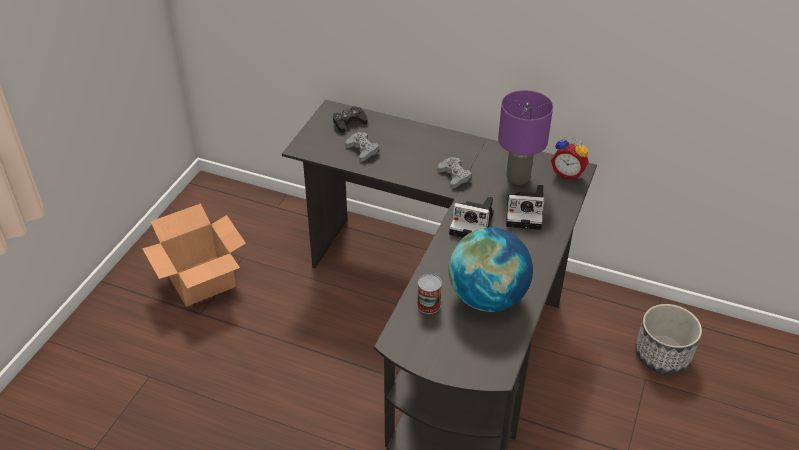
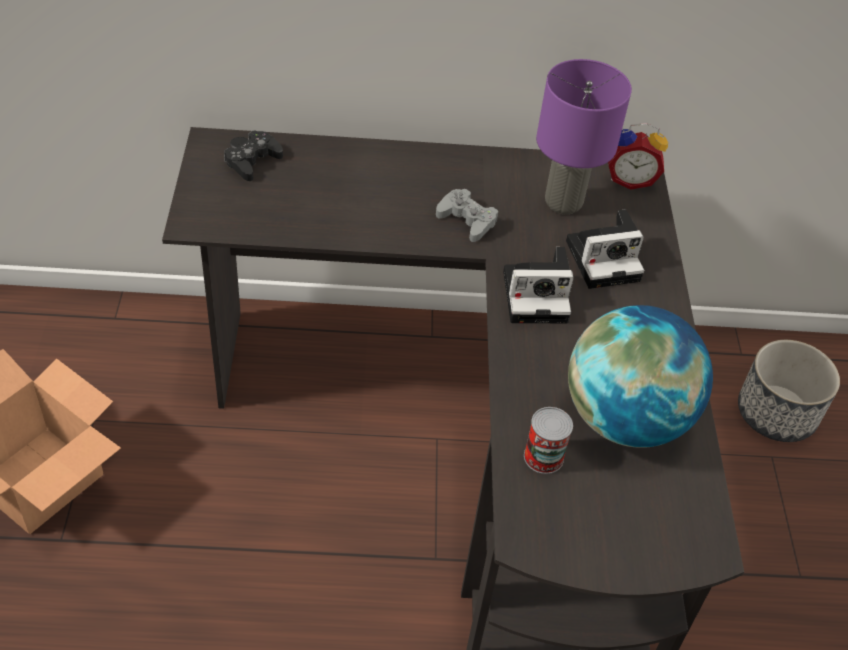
camera: 25 degrees left, 5 degrees up
grey game controller [346,132,379,162] -> none

